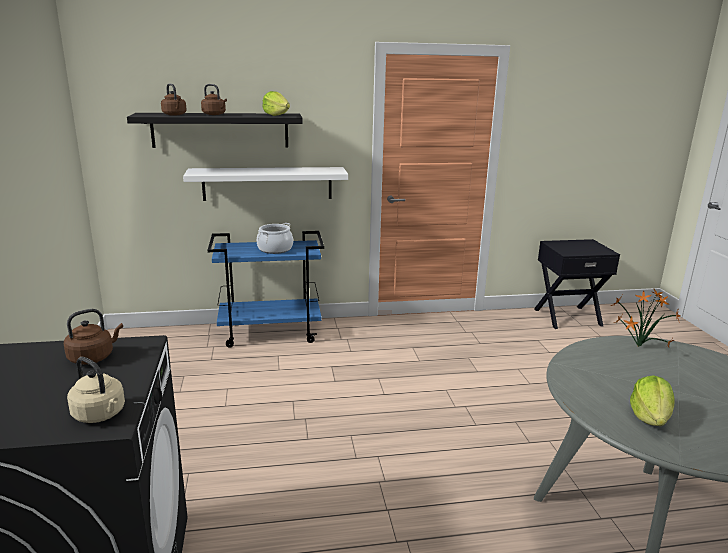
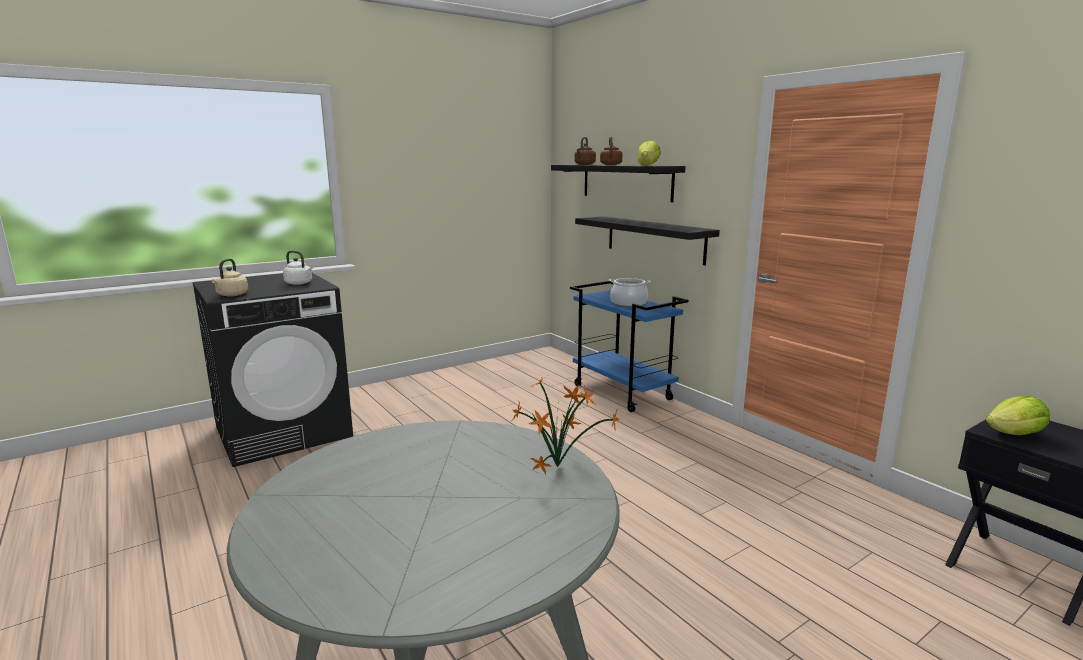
camera: 65 degrees right, 5 degrees down
brown kettle [64,309,123,365] -> white kettle [283,251,313,285]
white shelf [183,167,348,201] -> black shelf [575,216,720,266]
lettuce [630,375,675,426] -> lettuce moved to [986,396,1050,435]

